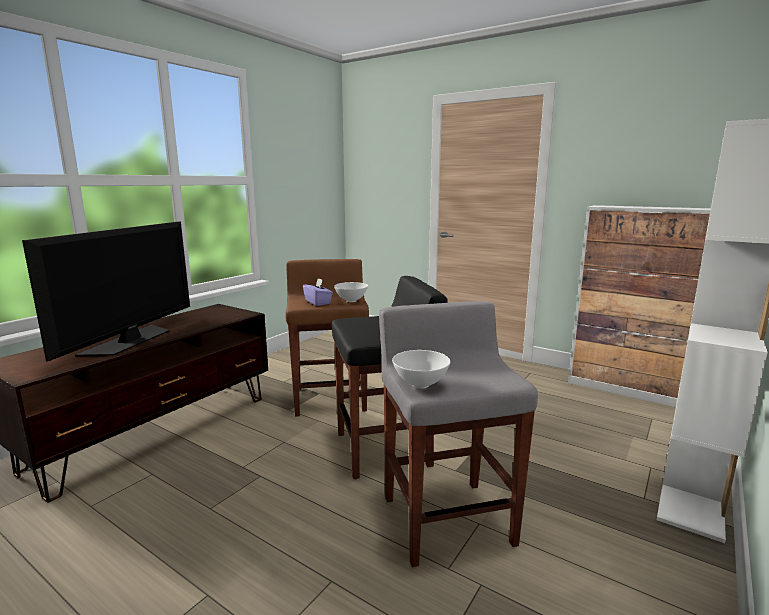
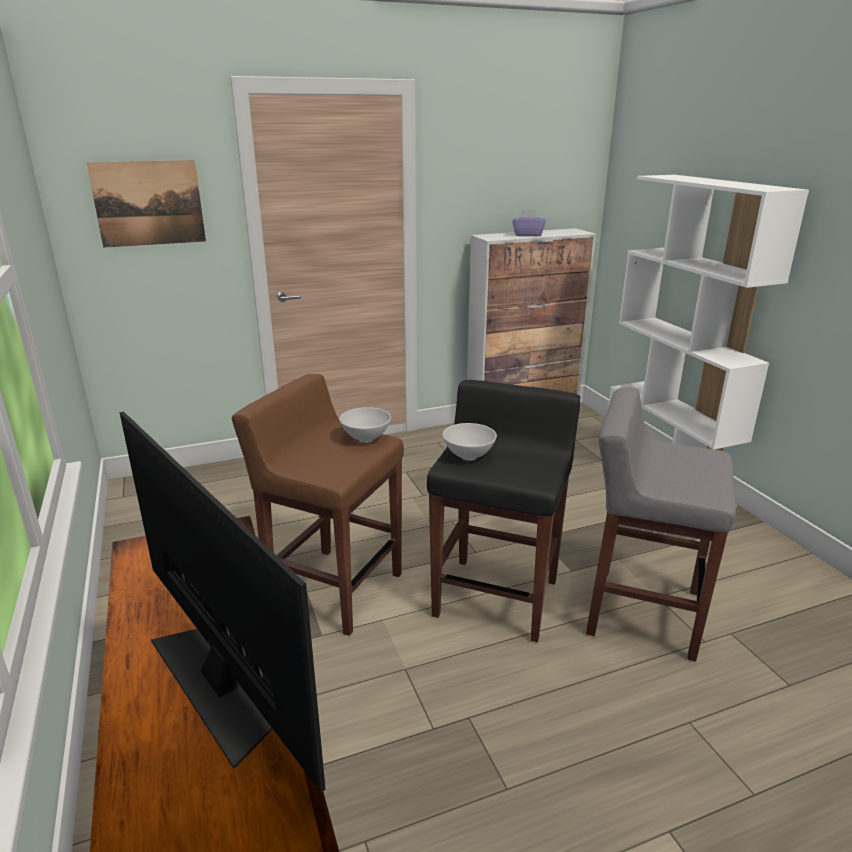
camera: 55 degrees left, 10 degrees up
purple tissue box [303,278,333,306] -> purple tissue box moved to [512,209,546,236]
white bowl [392,350,451,389] -> white bowl moved to [443,423,497,461]
none -> picture [86,160,206,248]

